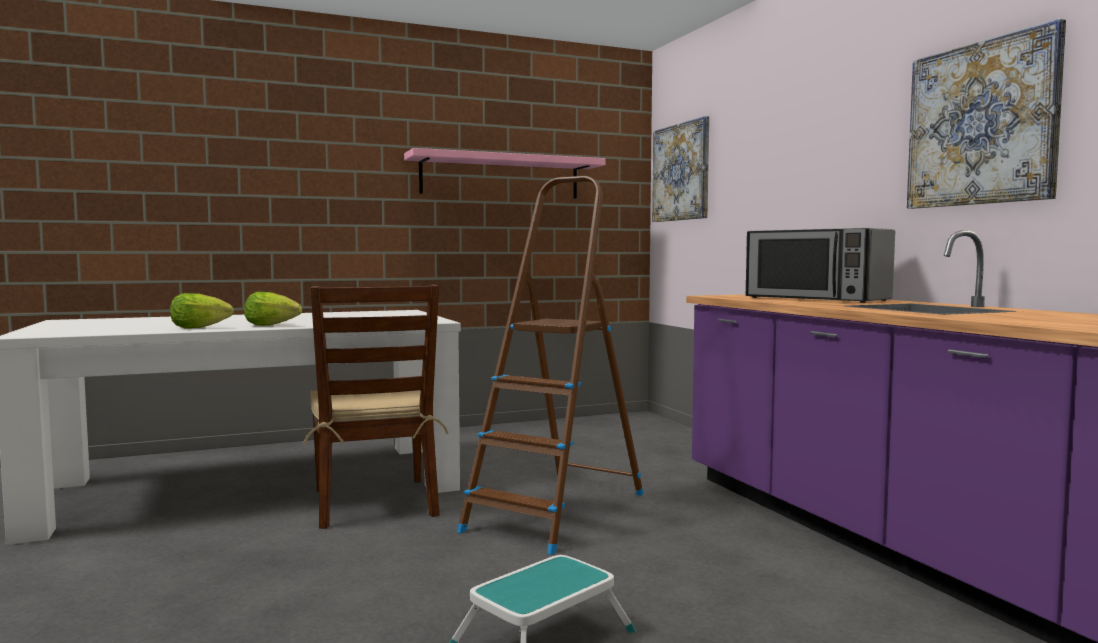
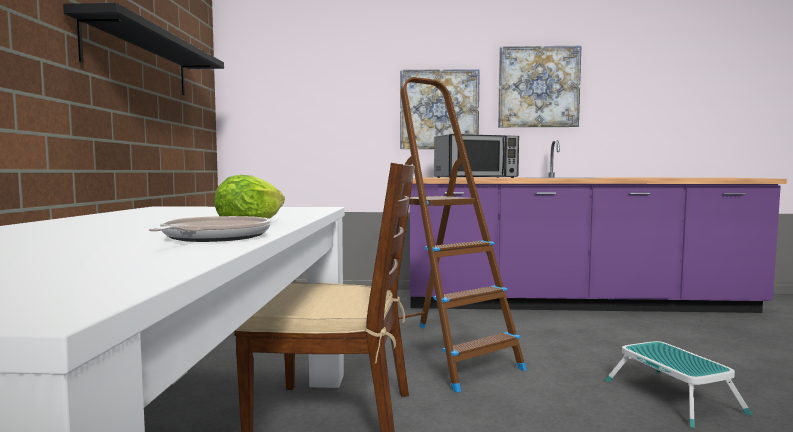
camera: 65 degrees left, 0 degrees up
lettuce [170,293,234,329] -> frying pan [149,216,271,242]
pink shelf [404,148,606,199] -> black shelf [63,3,224,95]
picture [652,116,709,222] -> picture moved to [400,69,480,149]

